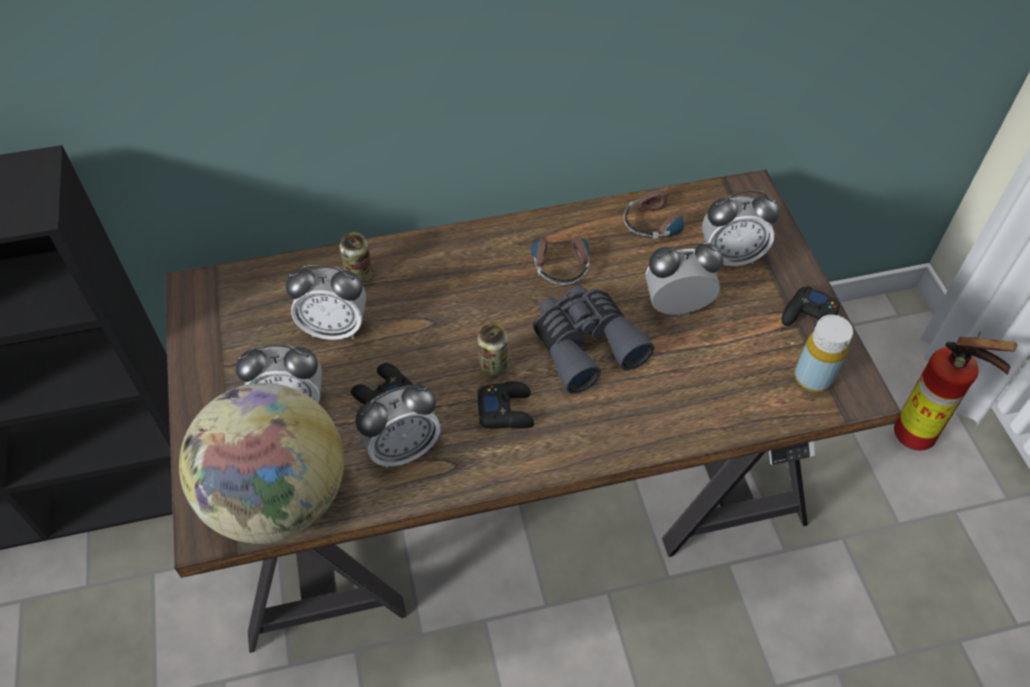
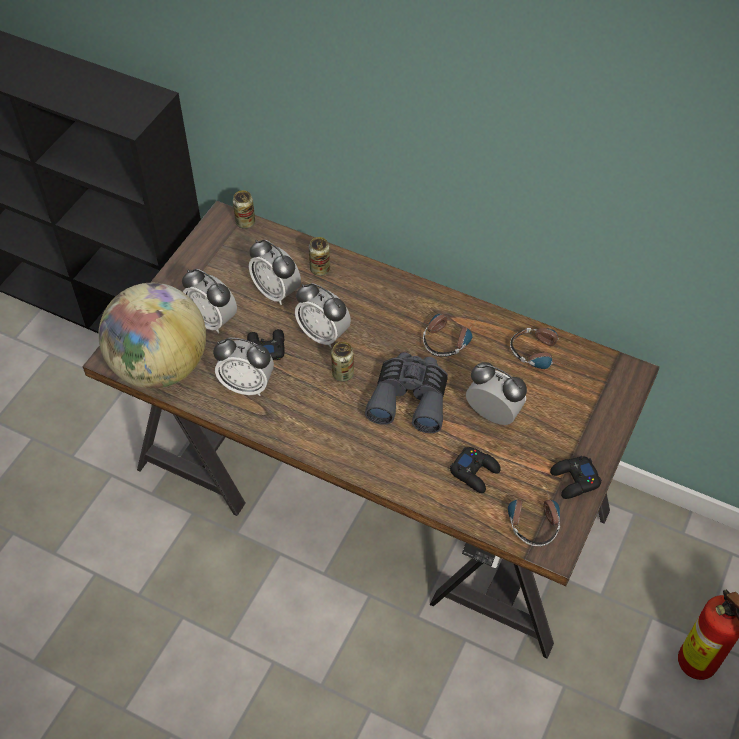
camera: 40 degrees right, 0 degrees up
black game controller [477,381,534,429] -> black game controller moved to [450,447,501,493]
alarm clock [702,190,780,266] -> alarm clock moved to [295,283,351,348]
yellow bottle [795,315,853,392] -> headphones [508,484,560,547]
none -> can [233,190,255,229]

